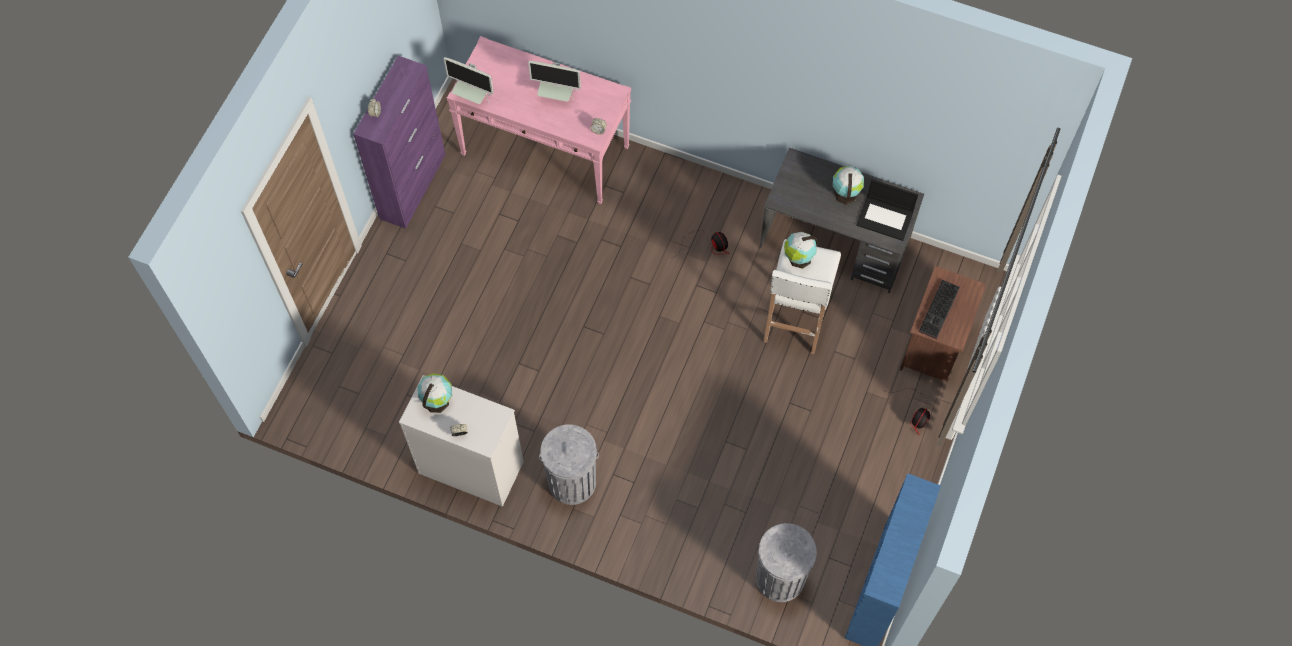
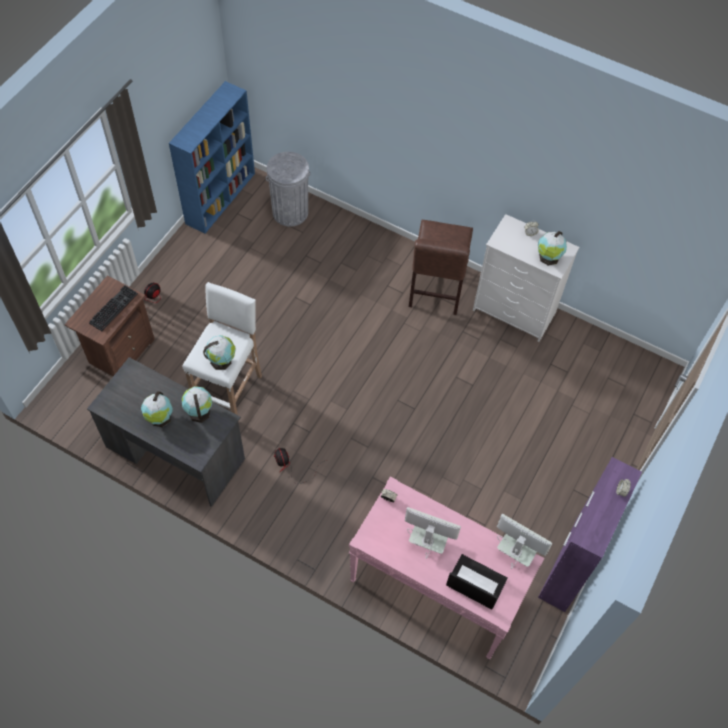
camera: 175 degrees left, 5 degrees down
grey trash can [539,424,599,505] -> brown chair [409,219,473,315]
laptop [856,179,918,241] -> laptop moved to [446,554,508,609]
none -> globe [181,386,212,423]

